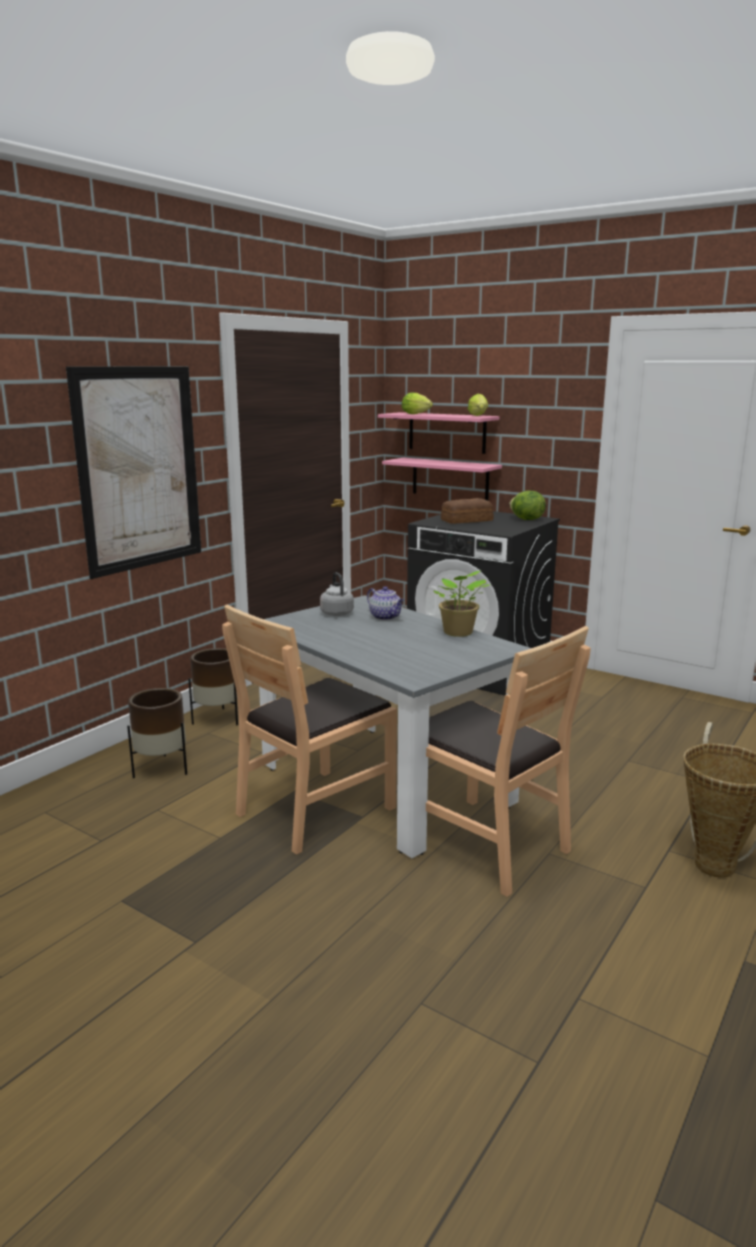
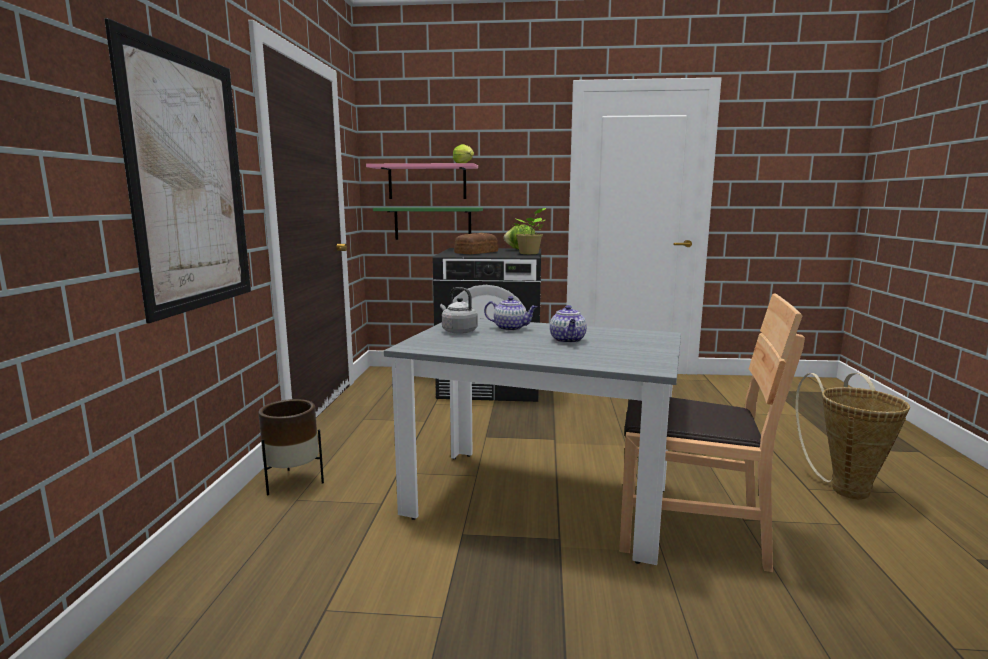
camera: 30 degrees left, 5 degrees down
brown planter [127,688,187,778] -> none
brown chair [222,605,397,855] -> none
pink shelf [382,457,502,501] -> green shelf [373,207,483,240]
lettuce [402,393,433,414] -> none
potted plant [434,571,490,637] -> potted plant moved to [514,208,546,254]
none -> teapot [550,305,587,343]

